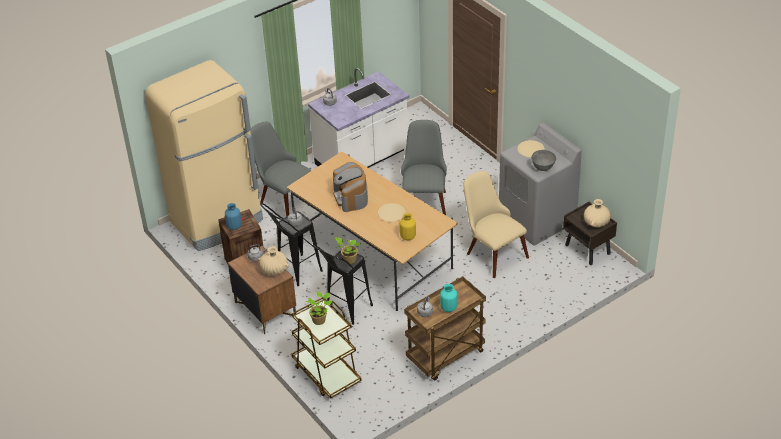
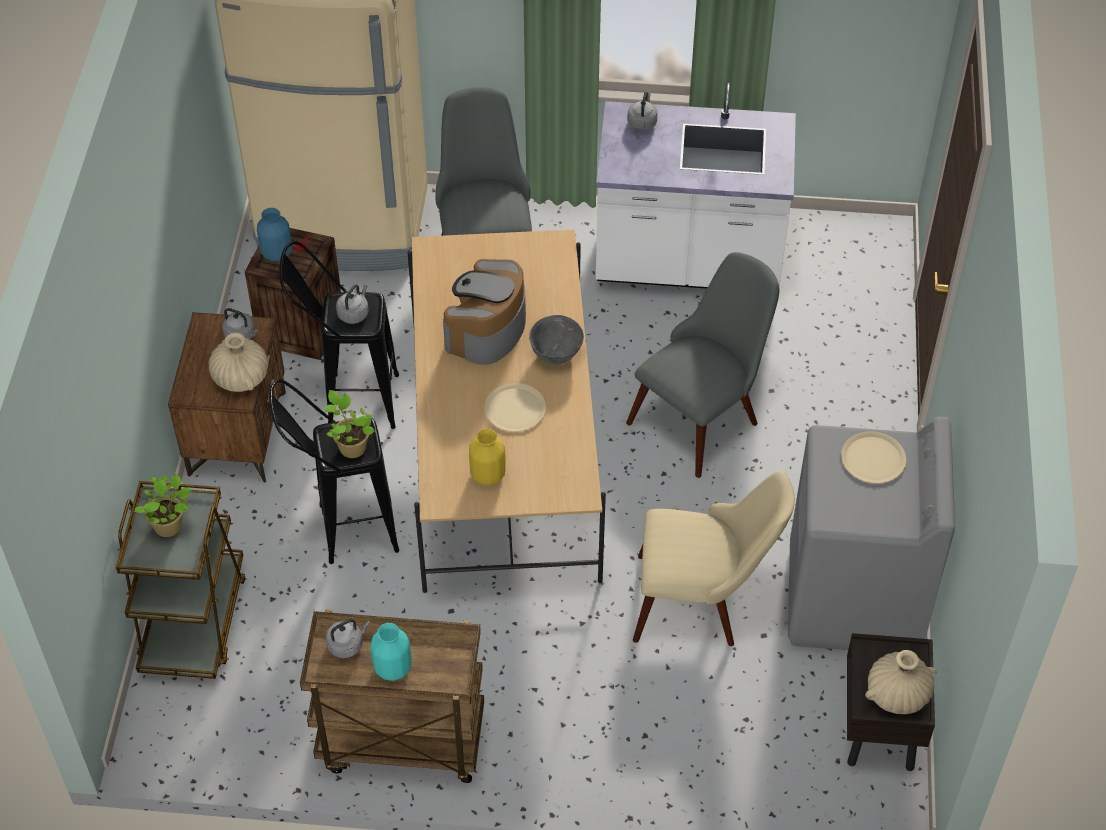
camera: 40 degrees right, 10 degrees up
beige chair [463,171,529,278] -> beige chair turned 90 degrees clockwise [633,471,795,646]
grey bowl [531,150,556,171] -> grey bowl moved to [529,315,584,365]

